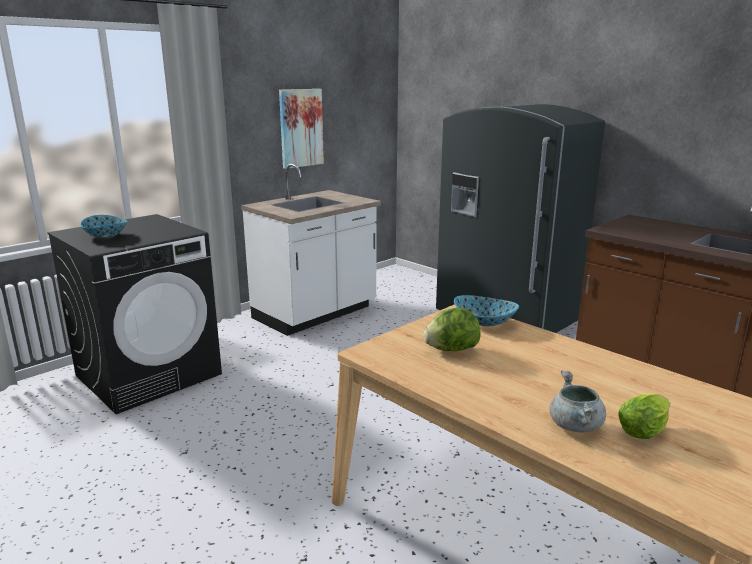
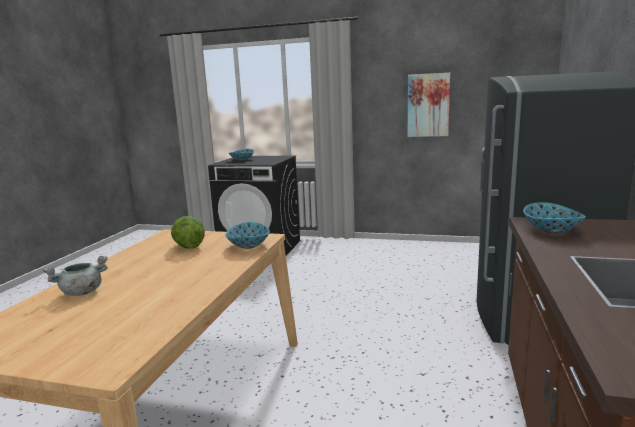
camera: 60 degrees right, 5 degrees down
white counter [241,164,381,336] -> none
lettuce [618,393,670,439] -> none
none -> bowl [523,202,586,233]

